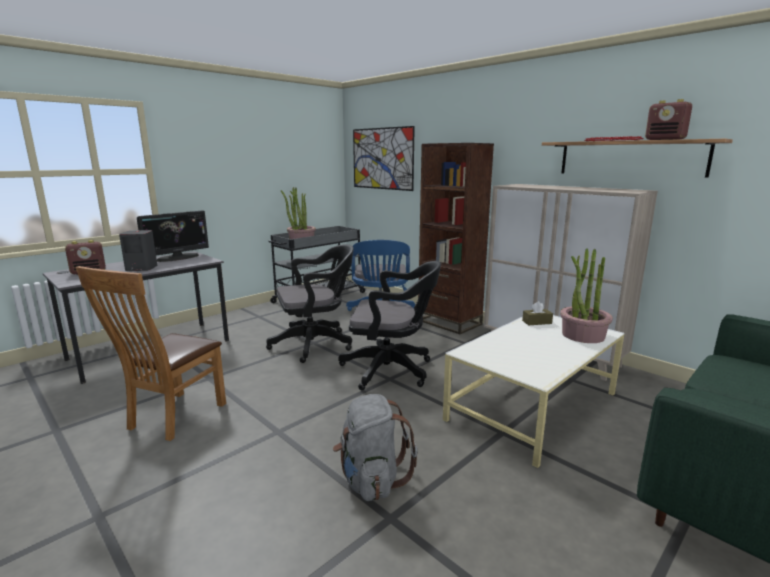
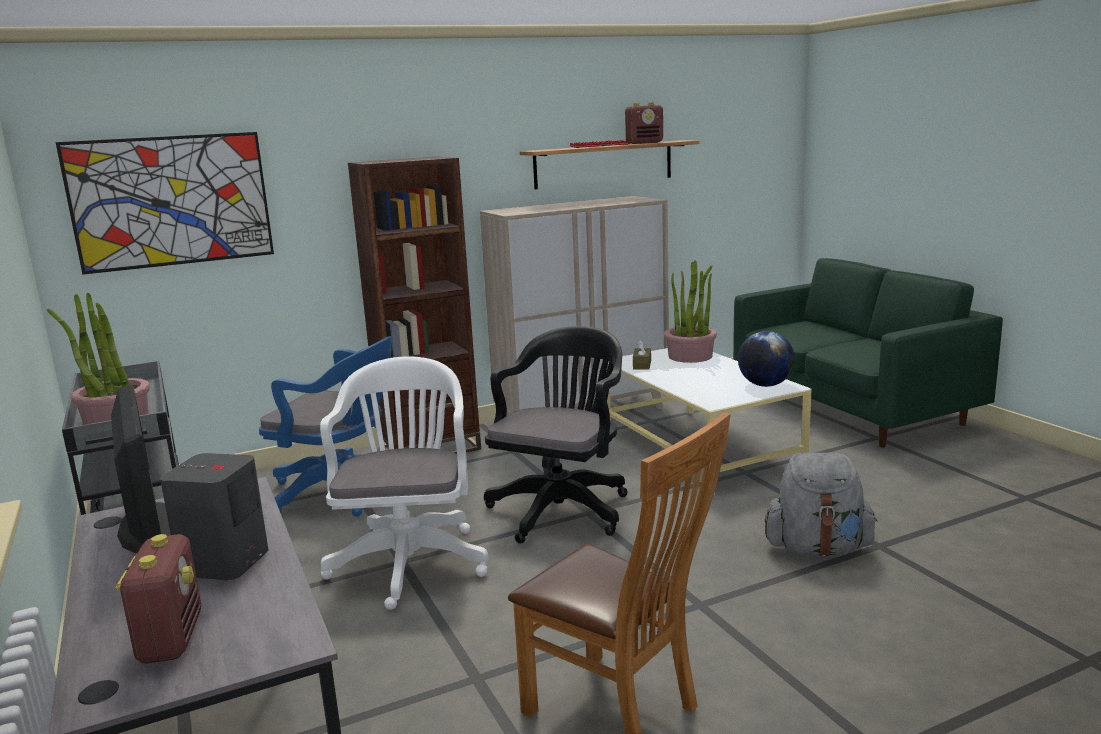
camera: 70 degrees left, 0 degrees up
black office chair [266,244,354,363] -> white office chair [320,356,489,610]
none -> globe [738,331,795,387]

